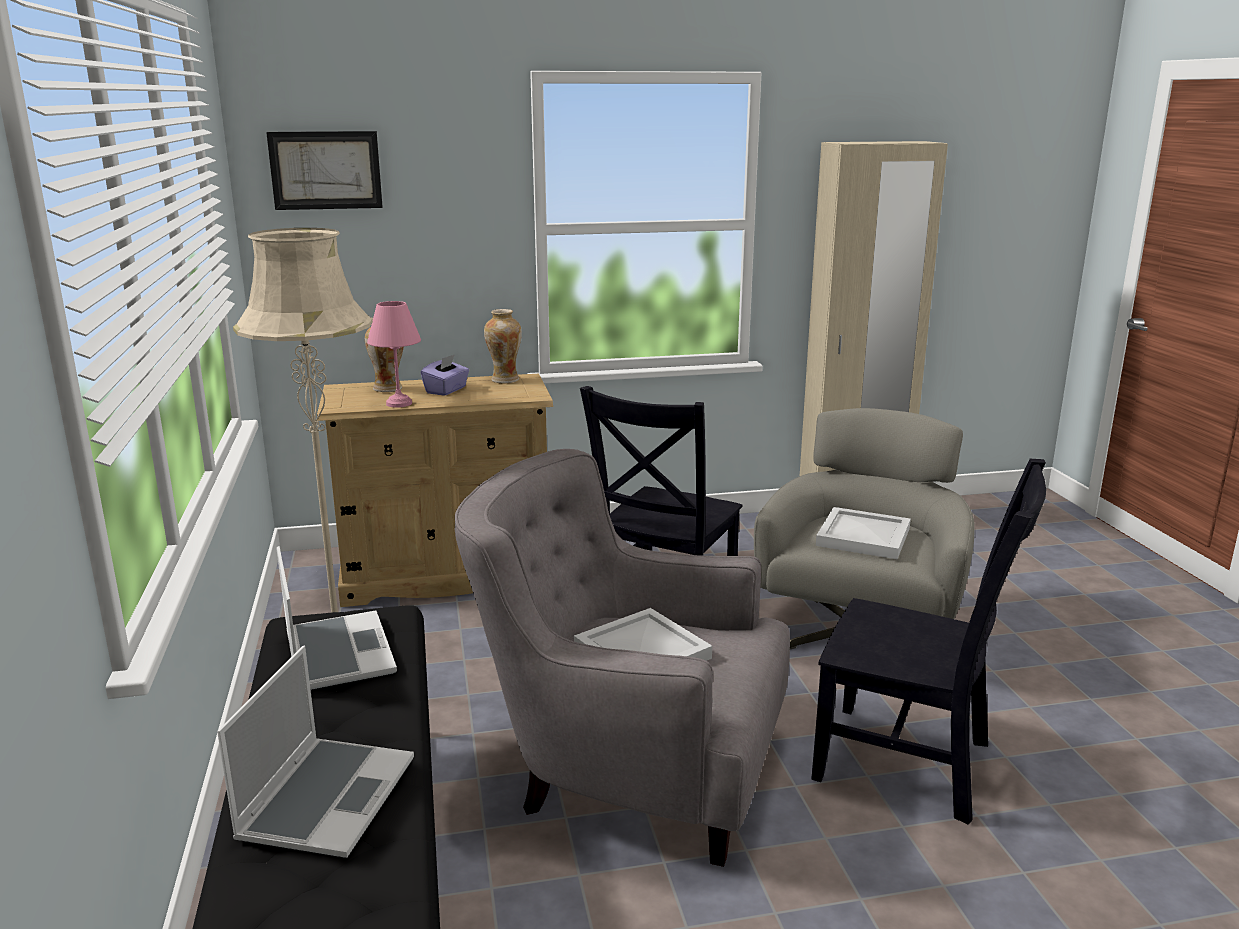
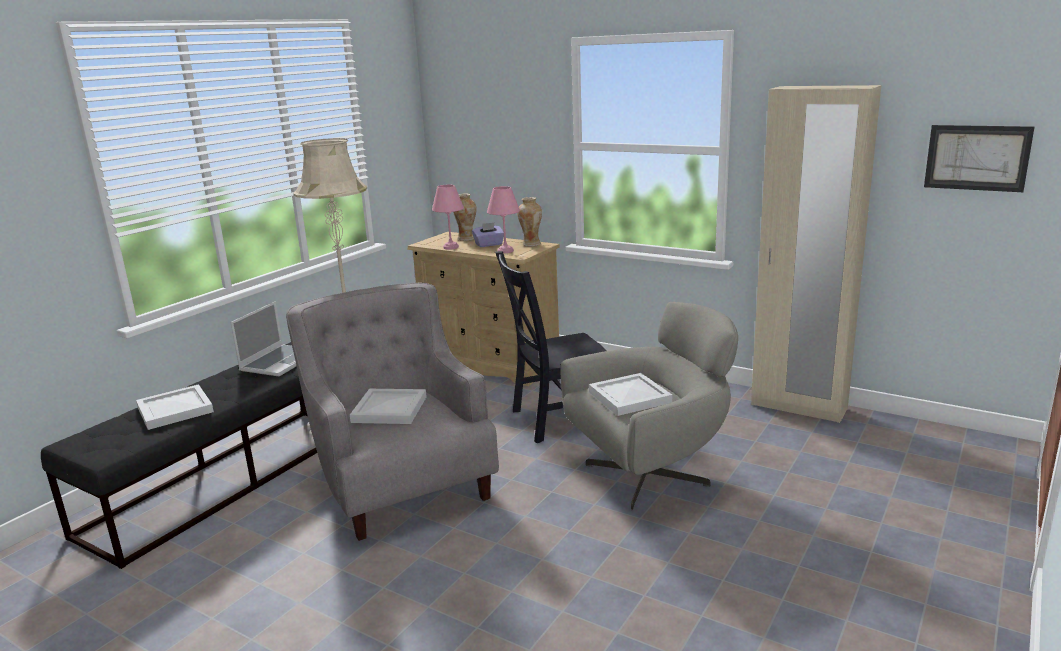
camera: 45 degrees right, 0 degrees up
laptop [217,646,414,858] -> white tray [136,384,214,430]
picture [266,131,383,210] -> picture moved to [924,125,1035,192]
black chair [811,459,1046,825] -> none
none -> pink table lamp [487,186,520,253]

